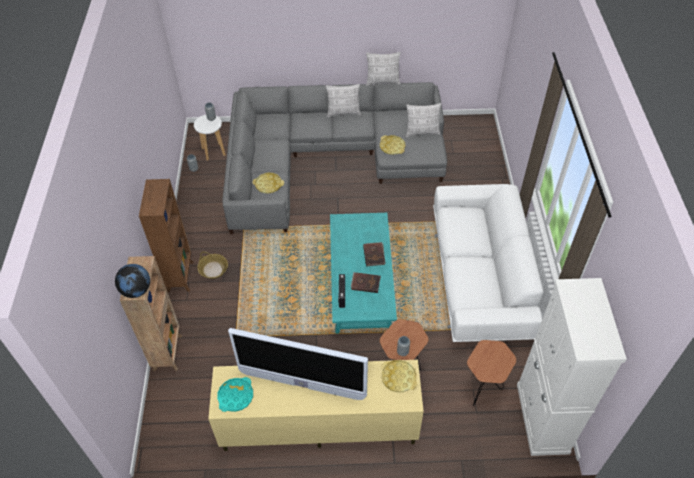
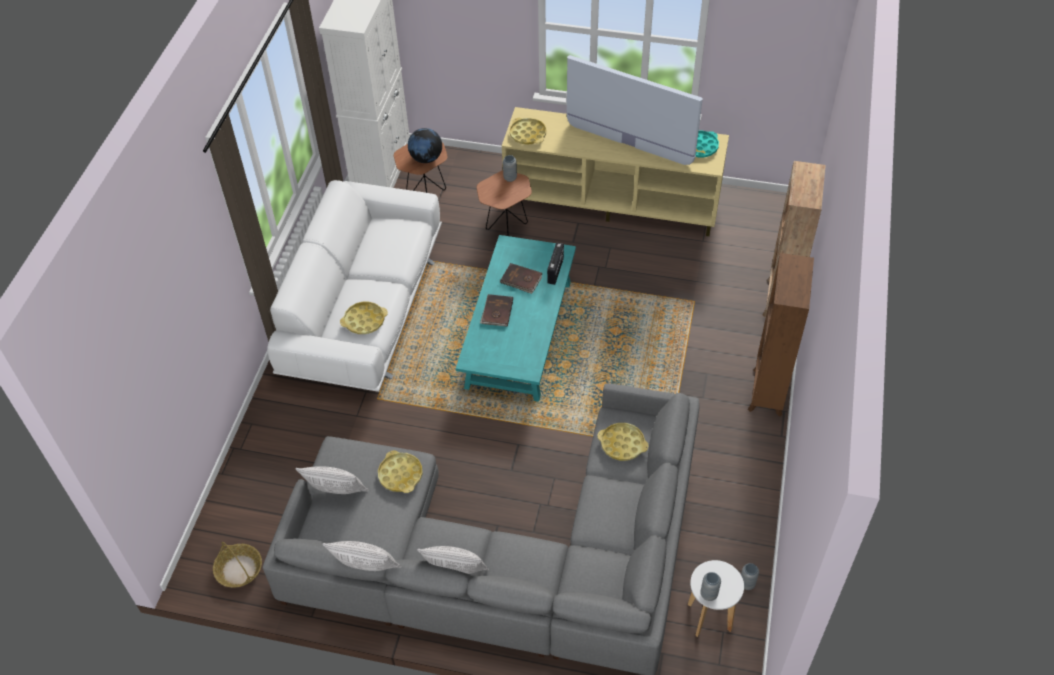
camera: 165 degrees left, 0 degrees up
globe [115,264,150,298] -> globe moved to [408,128,442,163]
basket [197,252,228,279] -> basket moved to [213,542,262,588]
none -> yellow tray [340,302,388,334]

